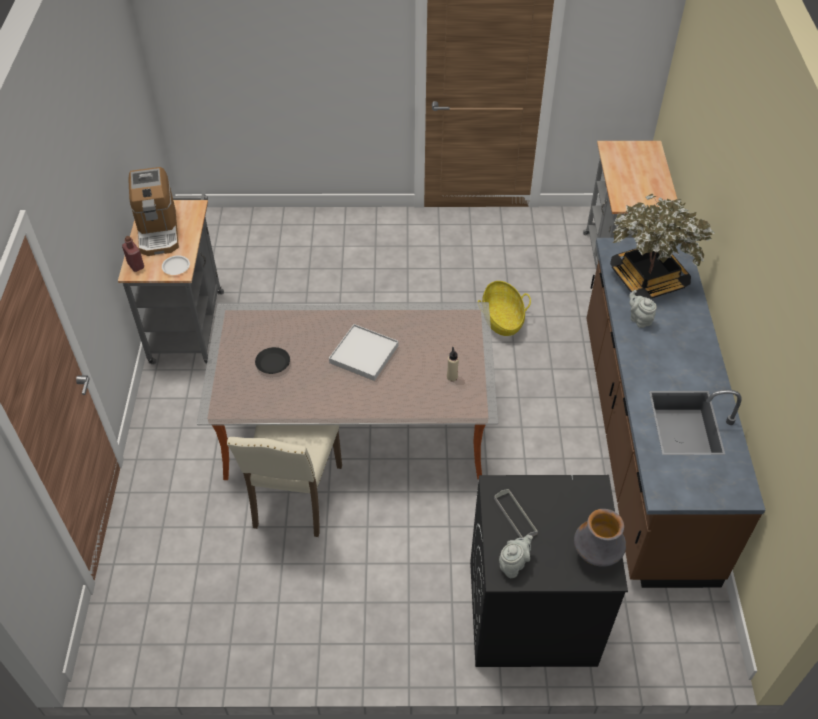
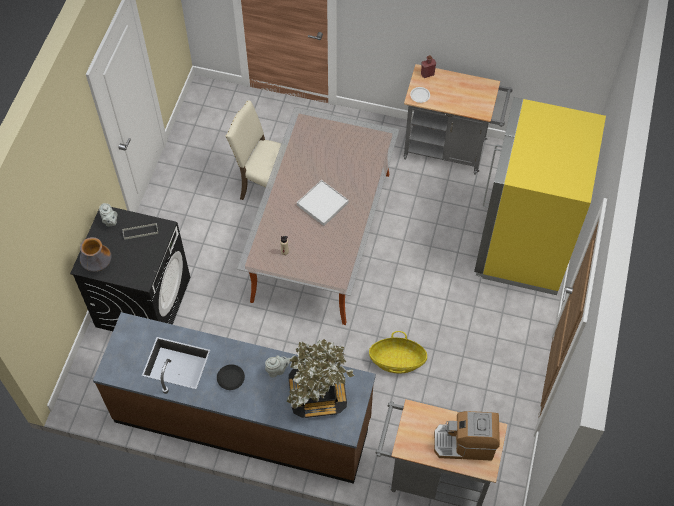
camera: 105 degrees right, 10 degrees up
coffee machine [128,167,179,256] -> coffee machine moved to [434,411,500,461]
black plate [255,347,290,374] -> black plate moved to [217,364,245,390]
none -> yellow fridge [474,97,606,295]

